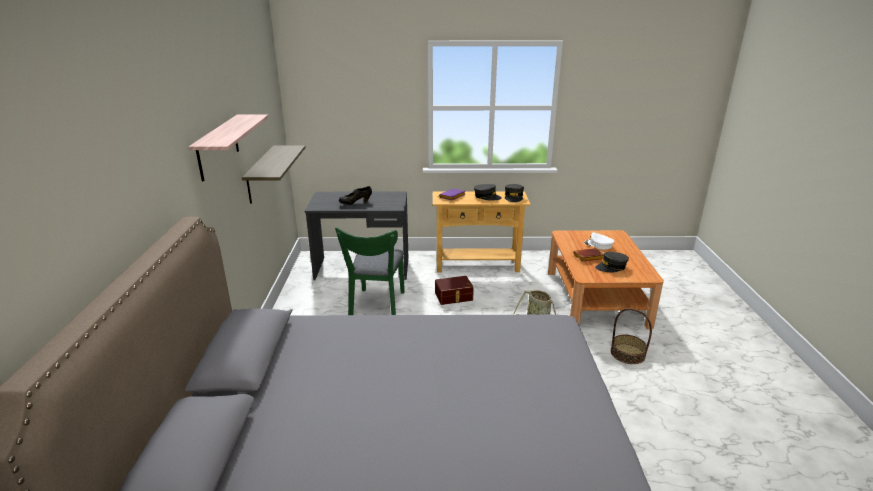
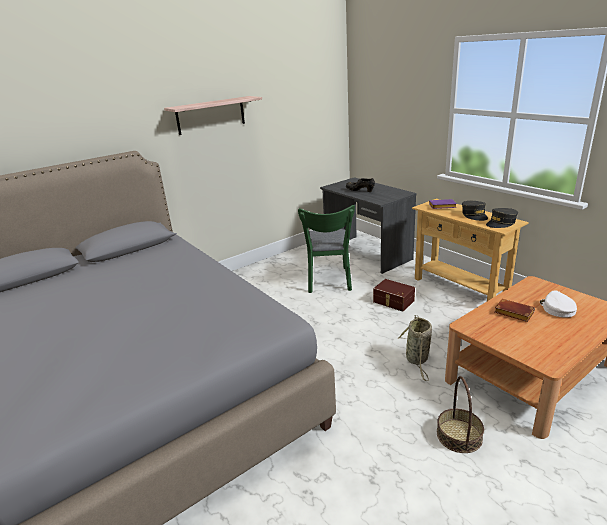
camera: 55 degrees right, 0 degrees up
shelf [242,145,306,204] -> none
green chair [335,227,405,315] -> green chair turned 60 degrees counterclockwise [298,205,355,293]
grey cap [595,252,629,272] -> none

